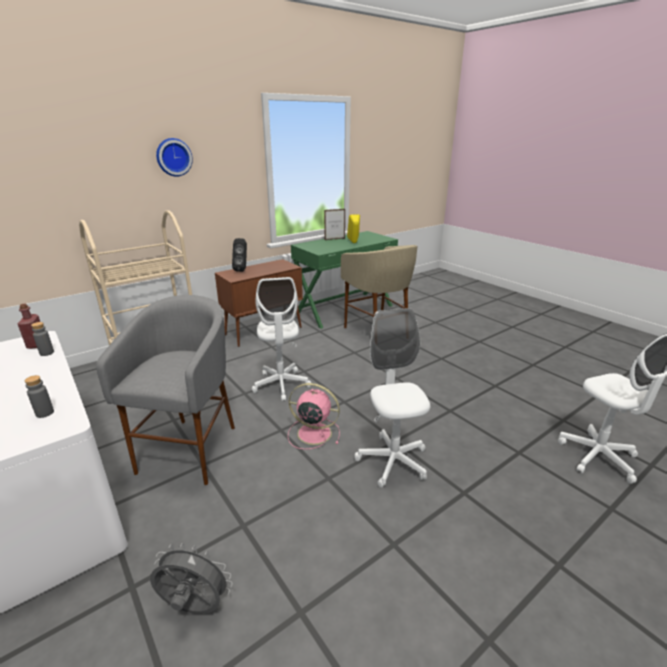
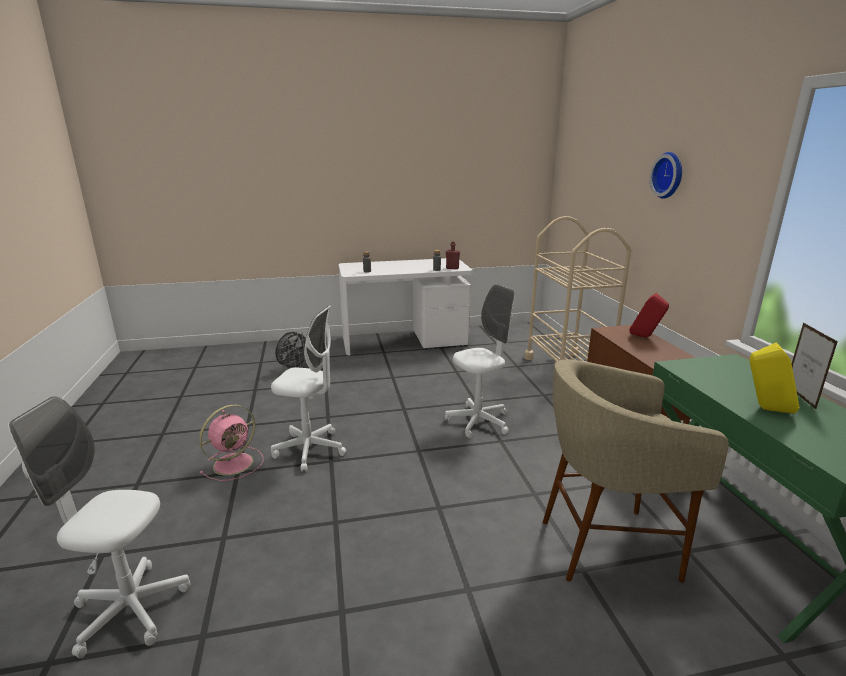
camera: 115 degrees right, 5 degrees down
grey stool [96,295,235,485] -> none
black speaker [232,238,247,272] -> red speaker [629,293,669,337]
white office chair [252,277,311,401] -> white office chair turned 135 degrees clockwise [445,284,515,438]
pink fan [288,383,340,450] -> pink fan moved to [199,405,264,481]

